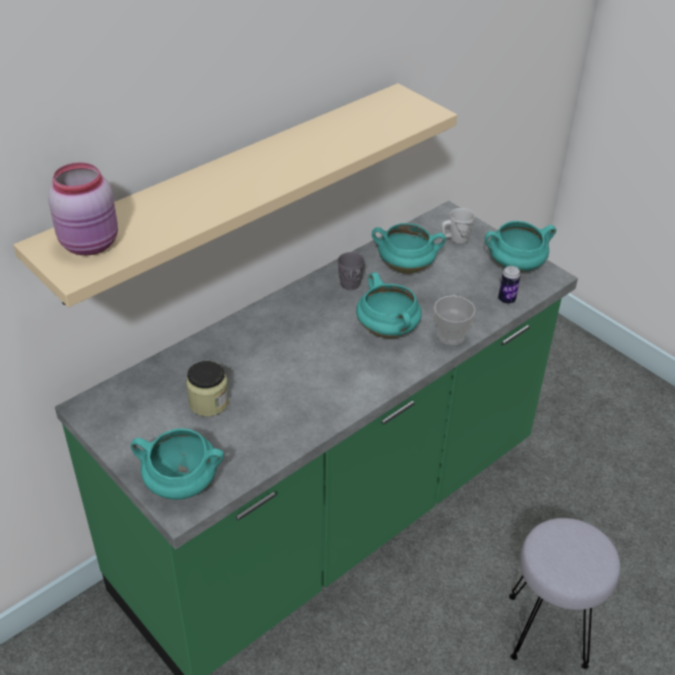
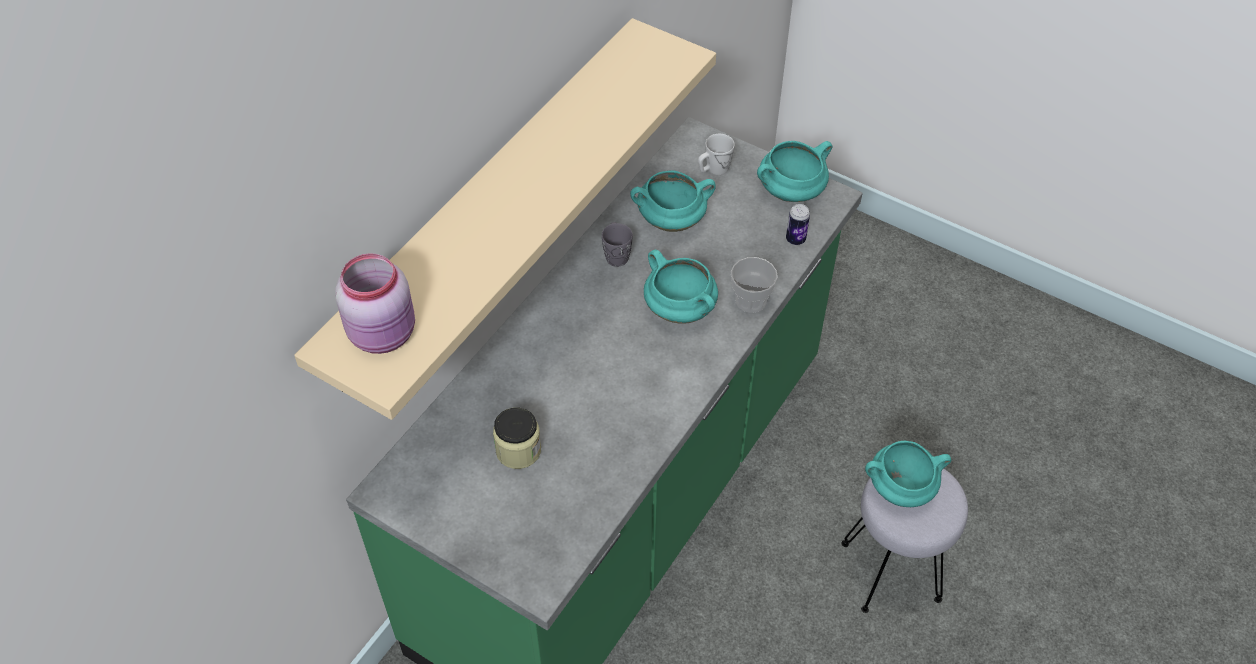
camera: 15 degrees left, 10 degrees up
turquoise cooking pot [131,428,224,500] -> turquoise cooking pot moved to [865,441,951,507]

